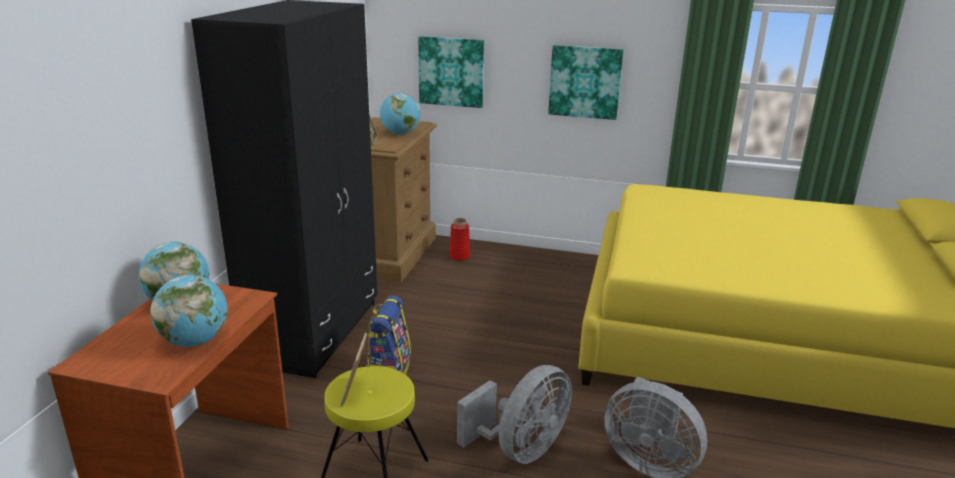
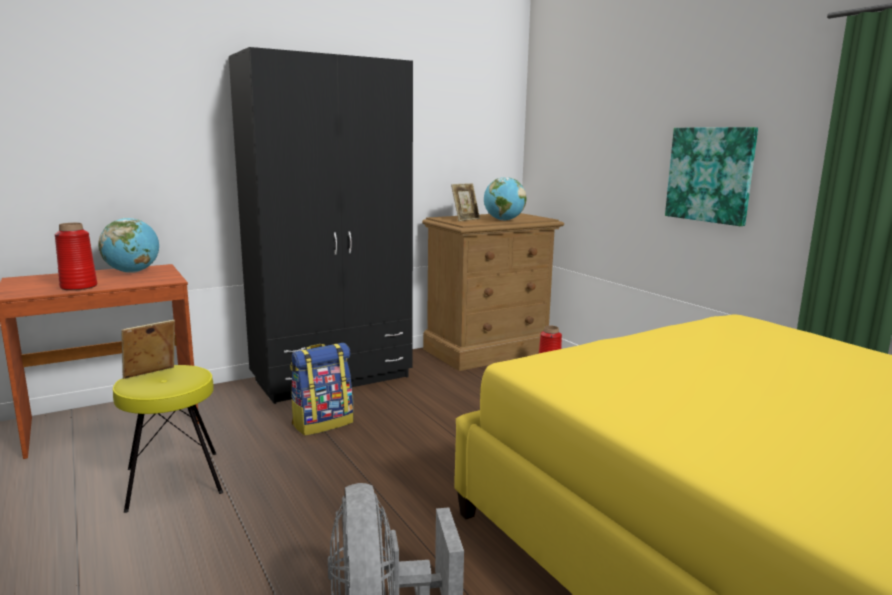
camera: 45 degrees right, 10 degrees down
globe [150,275,228,347] -> red vase [55,223,97,291]
picture [418,36,484,108] -> none
grey fan [457,365,572,464] -> none

